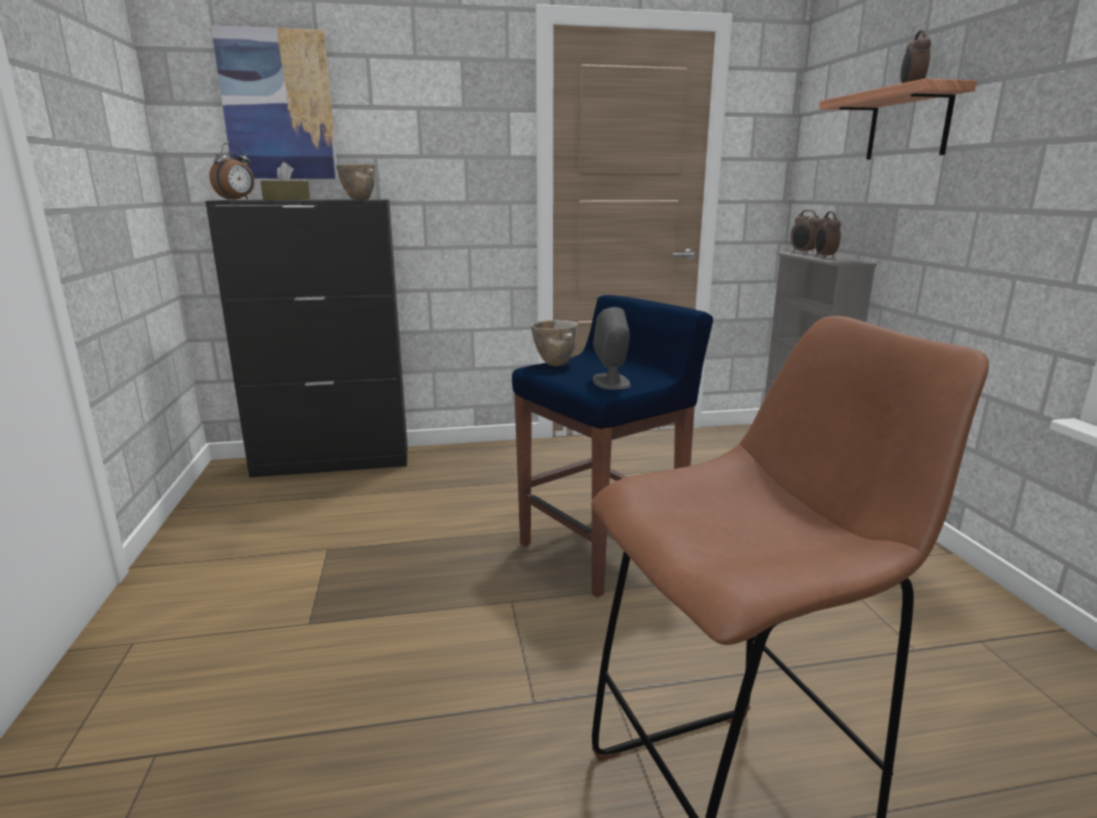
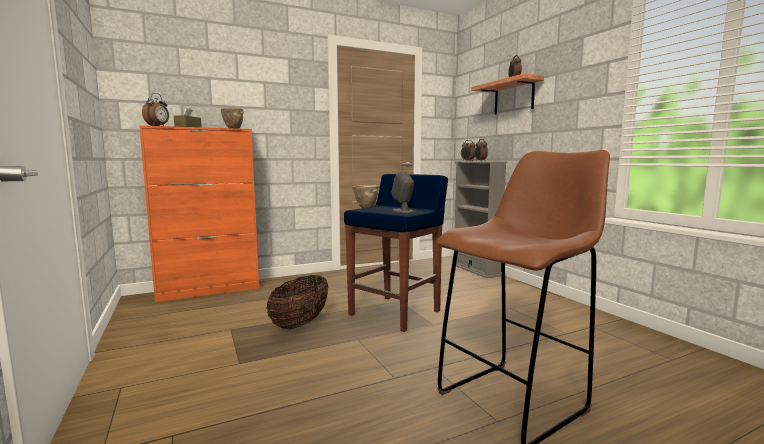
camera: 15 degrees left, 10 degrees down
black cabinet [205,199,408,478] -> orange cabinet [139,125,259,302]
picture [211,25,339,179] -> none
none -> basket [266,275,328,330]

